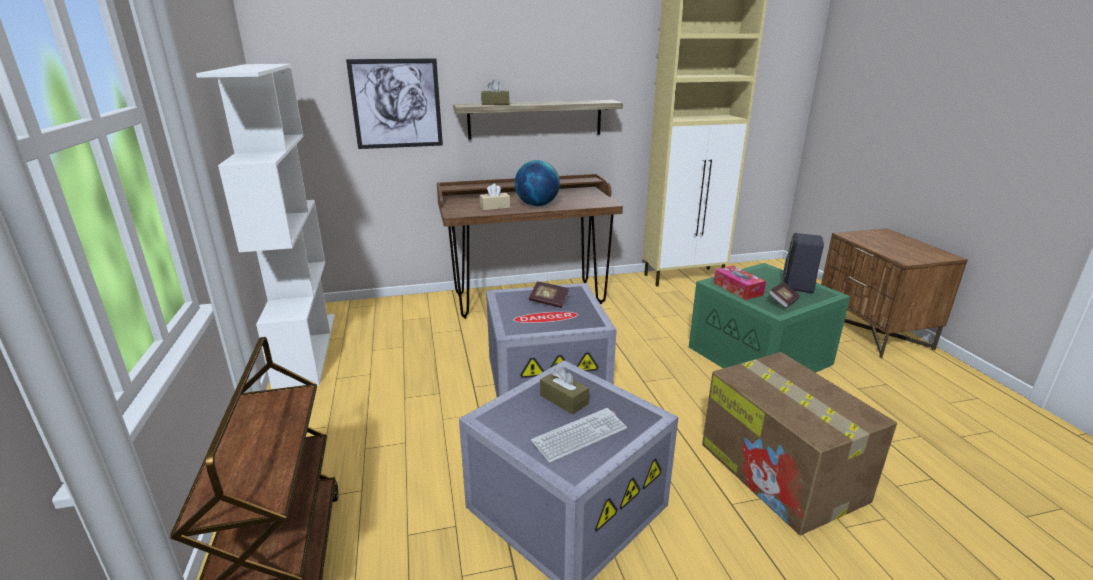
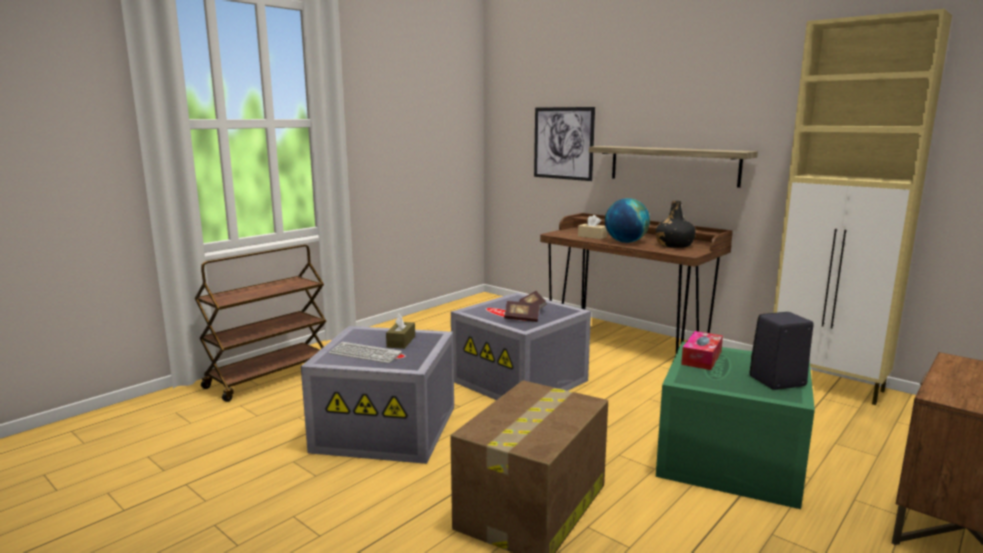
camera: 55 degrees right, 10 degrees down
white bookcase [196,64,335,389] -> none
brown tissue box [481,79,509,105] -> none
book [768,282,800,308] -> book moved to [504,301,539,322]
none -> black bottle [655,201,696,248]

